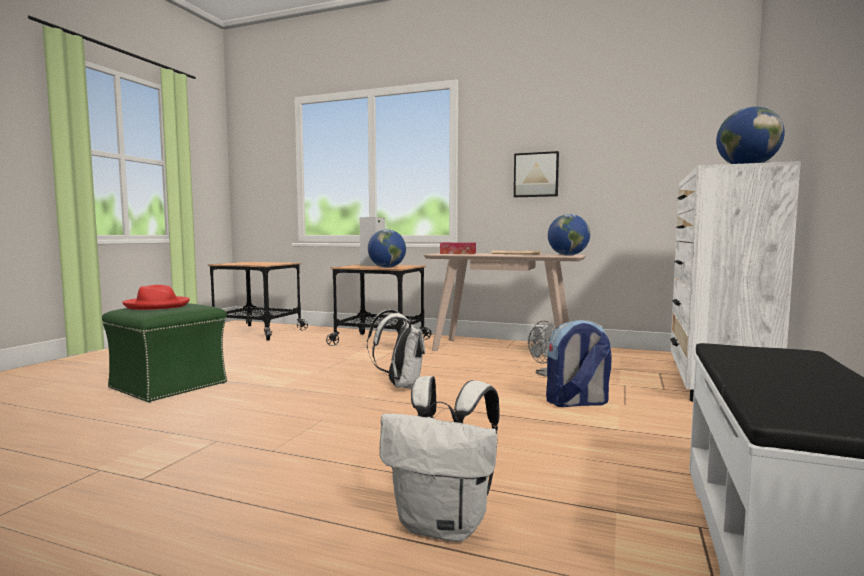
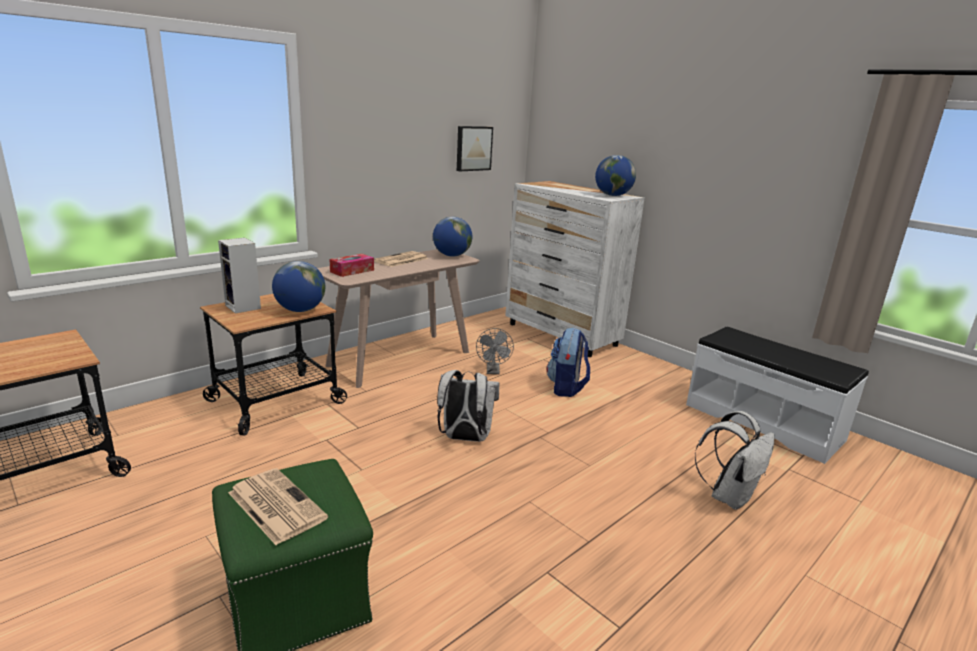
camera: 65 degrees left, 15 degrees up
red hat [122,285,190,310] -> newspaper [228,468,328,545]
picture [514,151,559,197] -> picture moved to [457,126,493,171]

